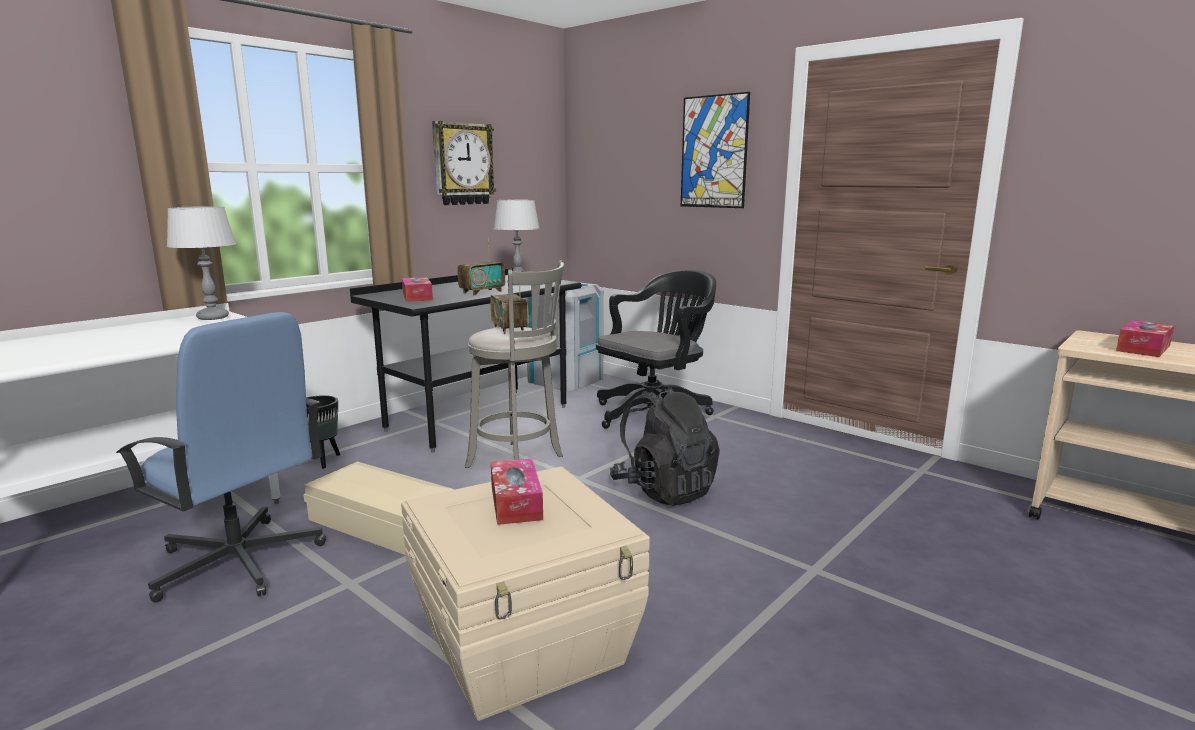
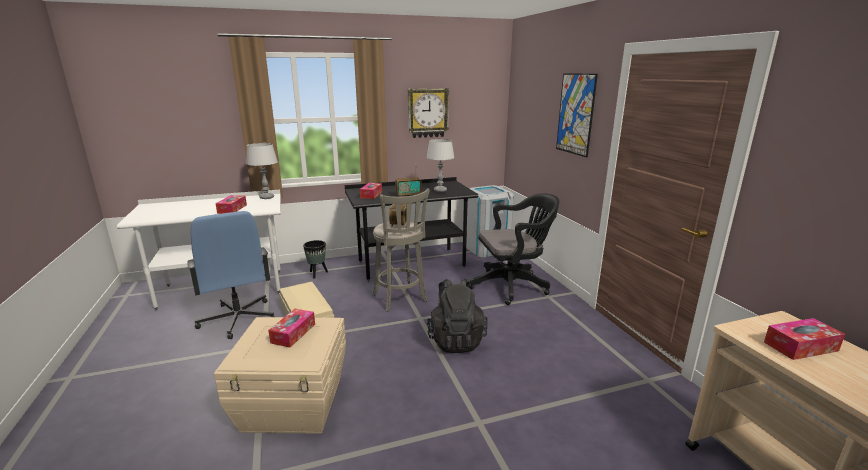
camera: 30 degrees right, 5 degrees up
none -> tissue box [215,195,247,214]

